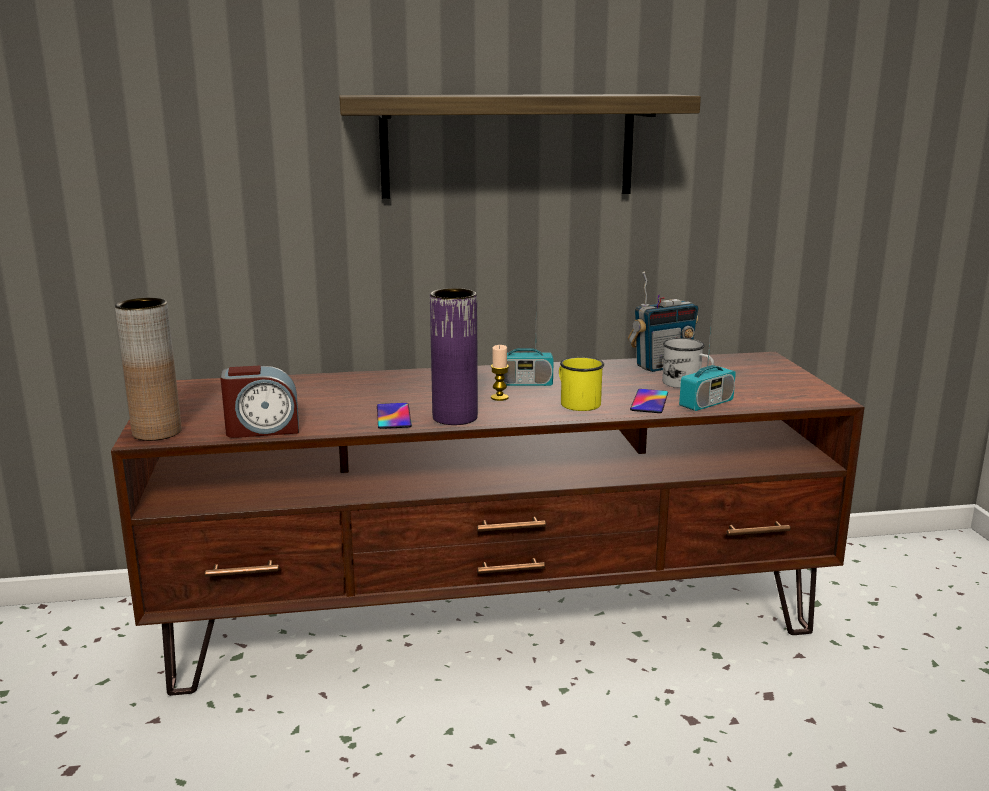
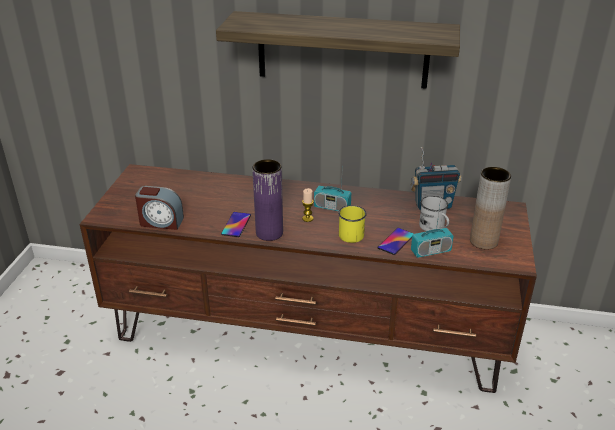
camera: 20 degrees right, 15 degrees up
brown vase [115,298,182,441] -> brown vase moved to [470,167,511,250]

